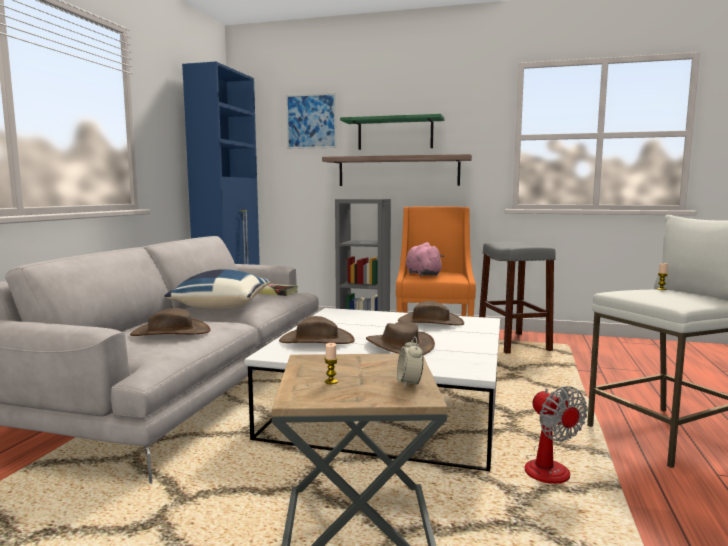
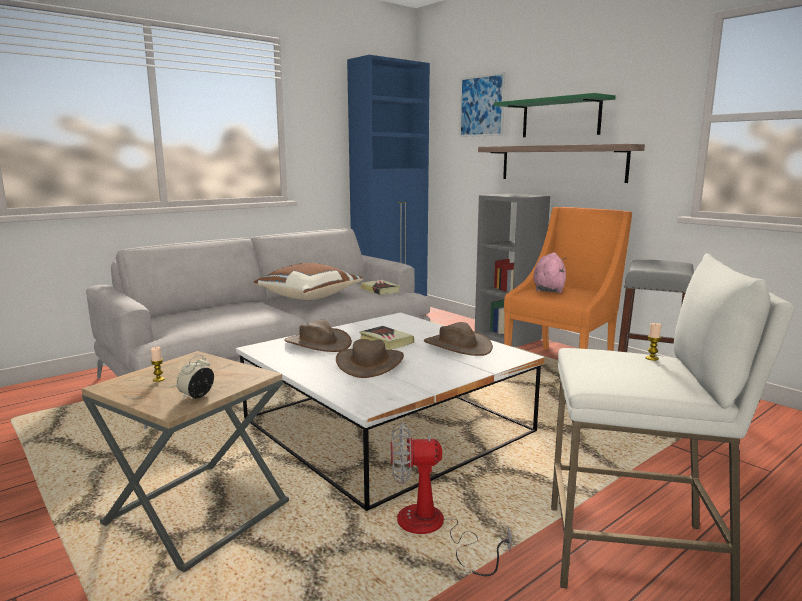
camera: 35 degrees right, 5 degrees up
brown hat [130,308,211,336] -> none
blue pillow [165,269,270,309] -> brown pillow [254,263,363,300]
fan [525,386,588,484] -> fan turned 75 degrees clockwise [391,422,512,576]
none -> book [359,326,414,350]

